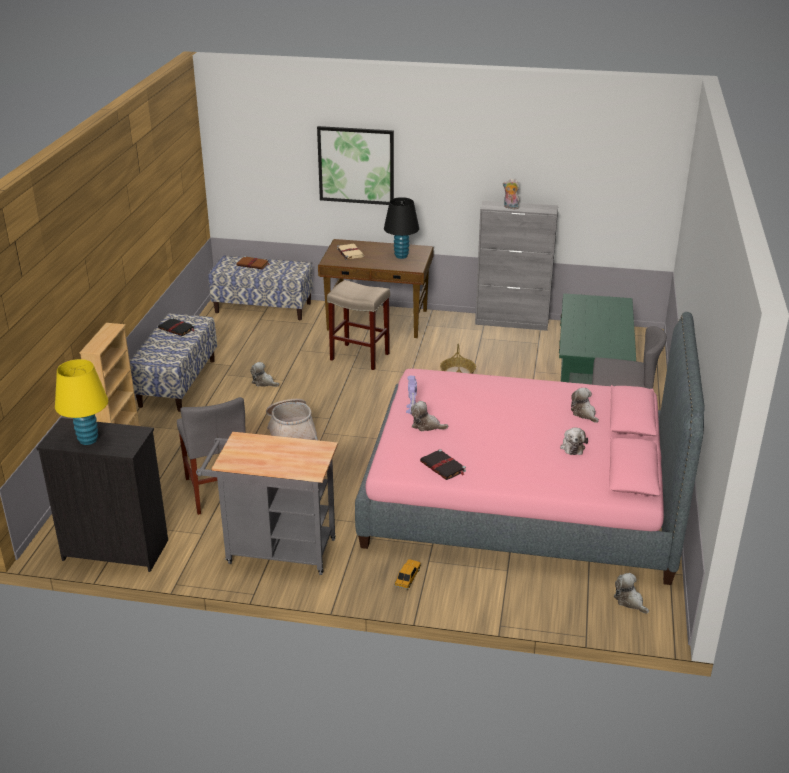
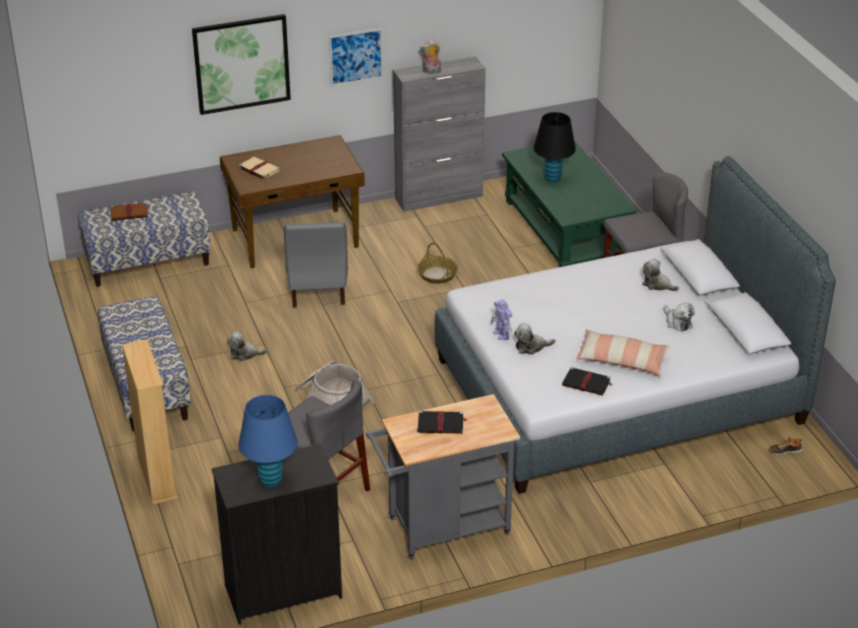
camera: 30 degrees left, 5 degrees up
yellow table lamp [55,359,108,445] -> blue table lamp [239,395,298,487]
black book [158,318,195,336] -> black book moved to [418,410,467,434]
beige stool [327,280,390,370] -> grey chair [284,222,348,308]
pink bed [355,312,705,585] -> grey bed [435,156,836,494]
black table lamp [384,197,419,259] -> black table lamp moved to [533,112,576,183]
toy car [394,559,421,590] -> none
plush toy [614,573,649,613] -> shoe [769,437,803,455]
none -> picture [329,28,383,86]
none -> pillow [576,330,669,376]

